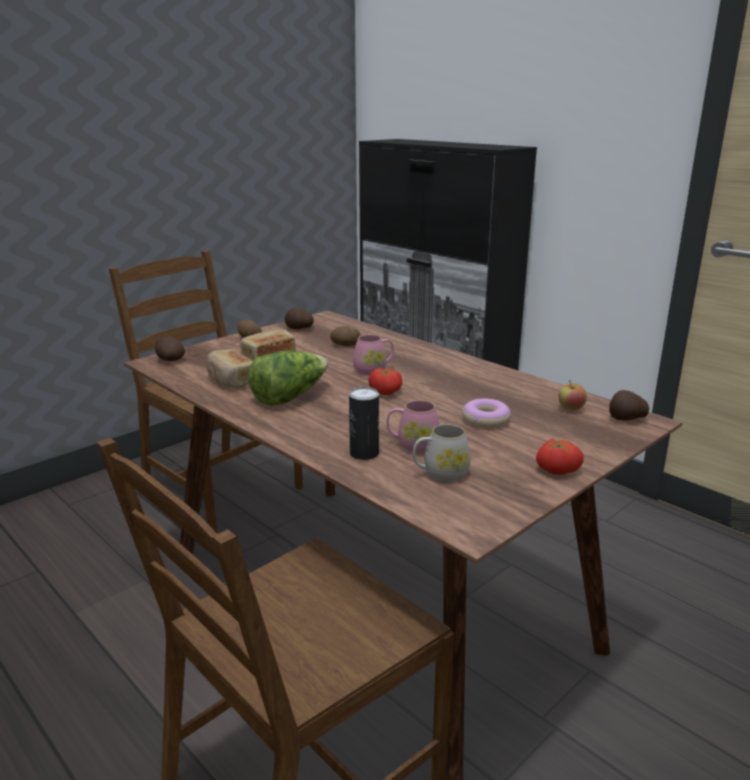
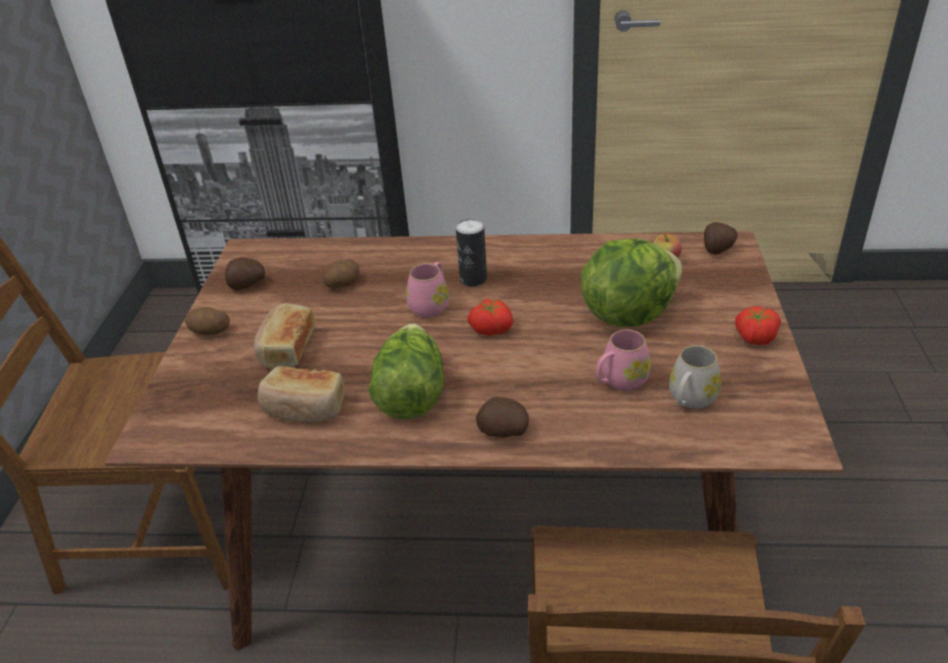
camera: 40 degrees left, 15 degrees up
potato [155,336,185,361] -> potato moved to [476,397,529,438]
can [349,387,379,460] -> can moved to [456,218,487,286]
donut [462,398,511,428] -> lettuce [581,239,682,327]

